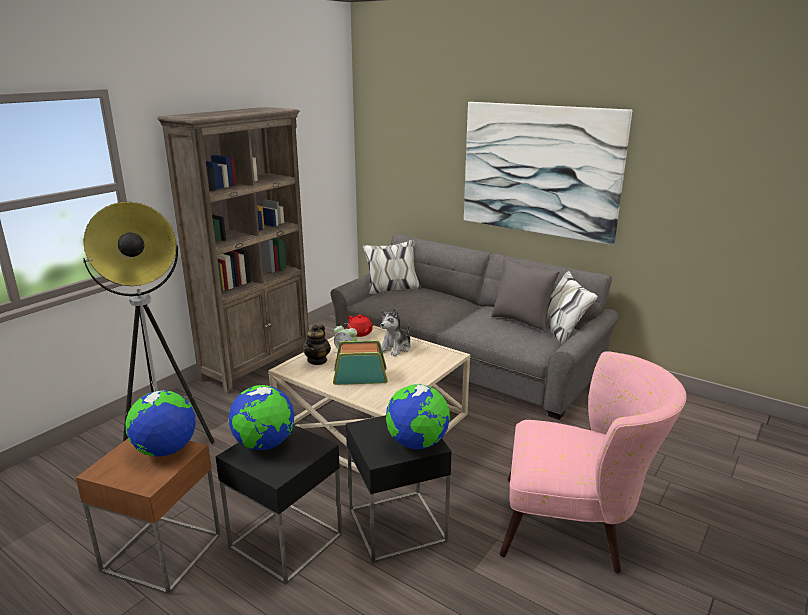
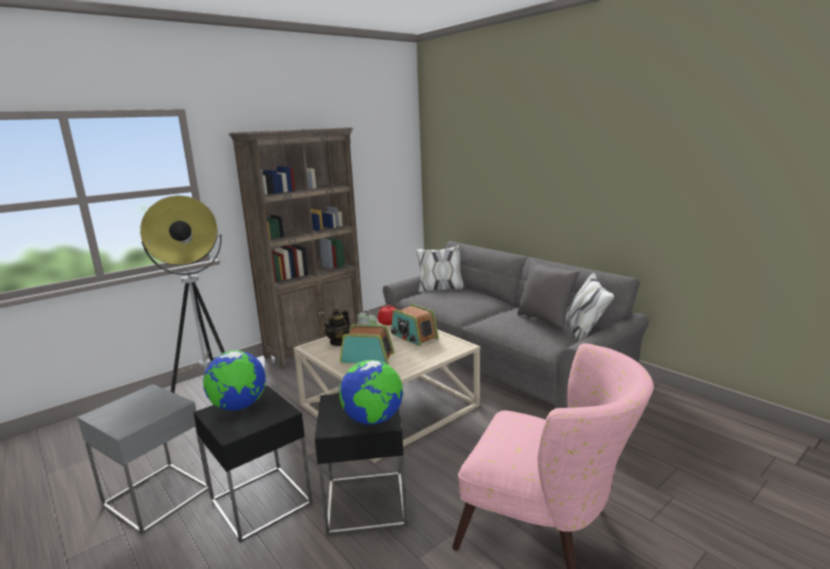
camera: 15 degrees right, 5 degrees down
brown side table [76,439,221,595] -> grey side table [77,384,209,535]
globe [125,390,196,457] -> none
plush toy [381,308,411,356] -> radio [391,304,439,346]
picture [464,102,632,245] -> none

